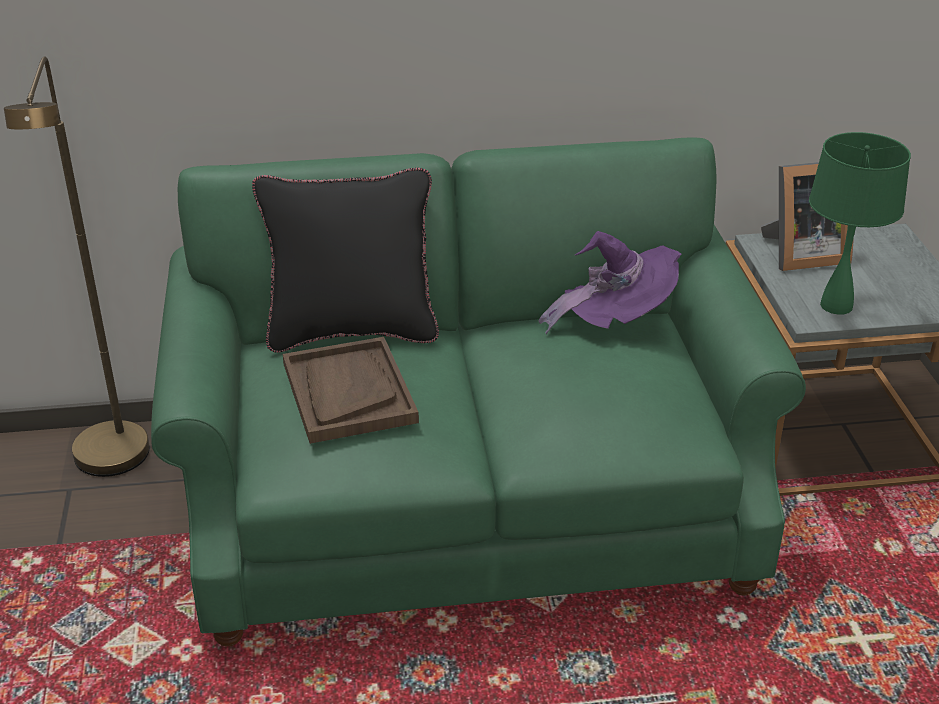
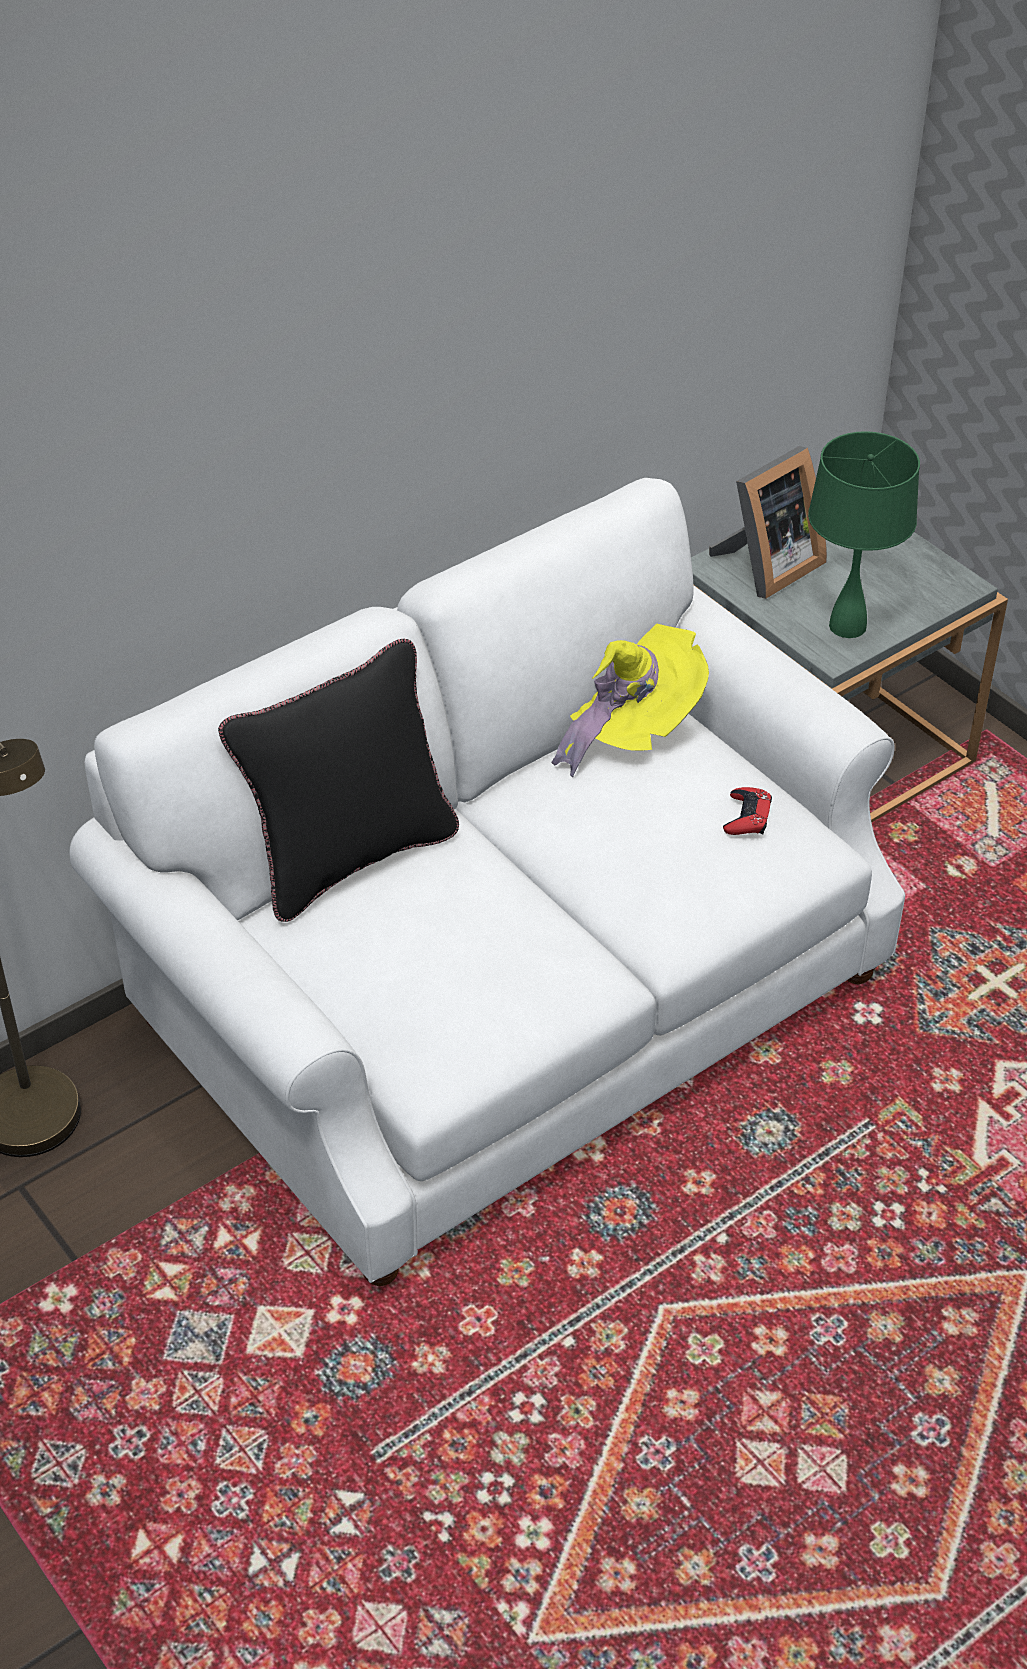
camera: 30 degrees left, 10 degrees up
green sofa [151,138,806,647] -> white sofa [70,478,905,1286]
brown tray [283,337,419,444] -> none
purple hat [538,231,681,334] -> yellow hat [551,624,709,777]
none -> red game controller [723,787,772,835]

